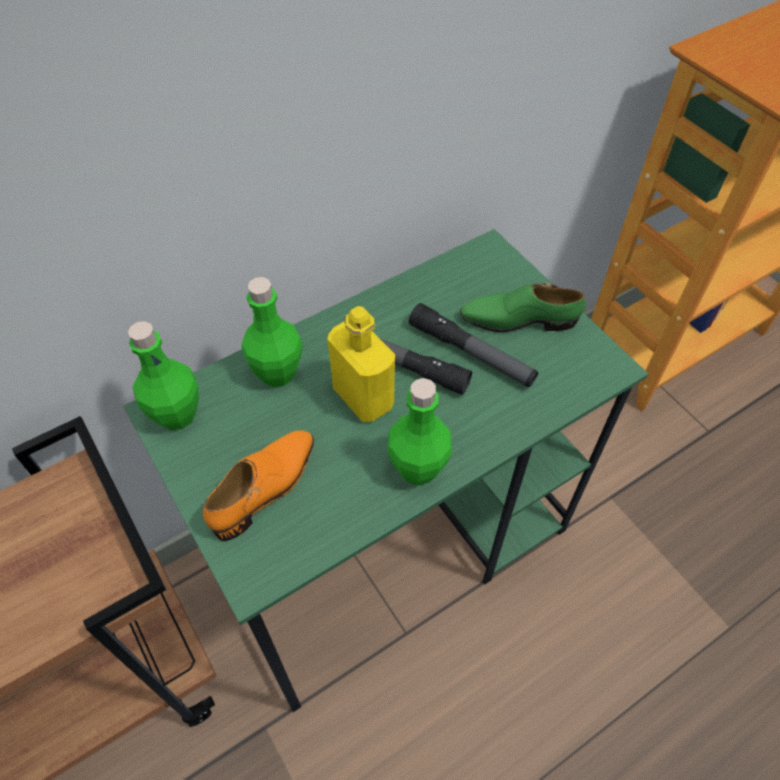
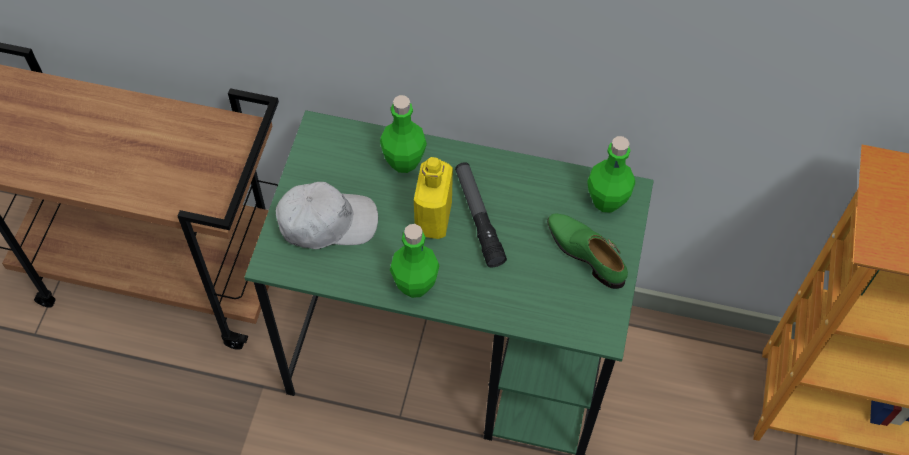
camera: 45 degrees right, 5 degrees up
green bottle [128,321,199,430] -> green bottle moved to [587,136,635,213]
orange shoe [203,430,314,541] -> white cap [276,182,378,249]
flashlight [409,303,538,387] -> none

